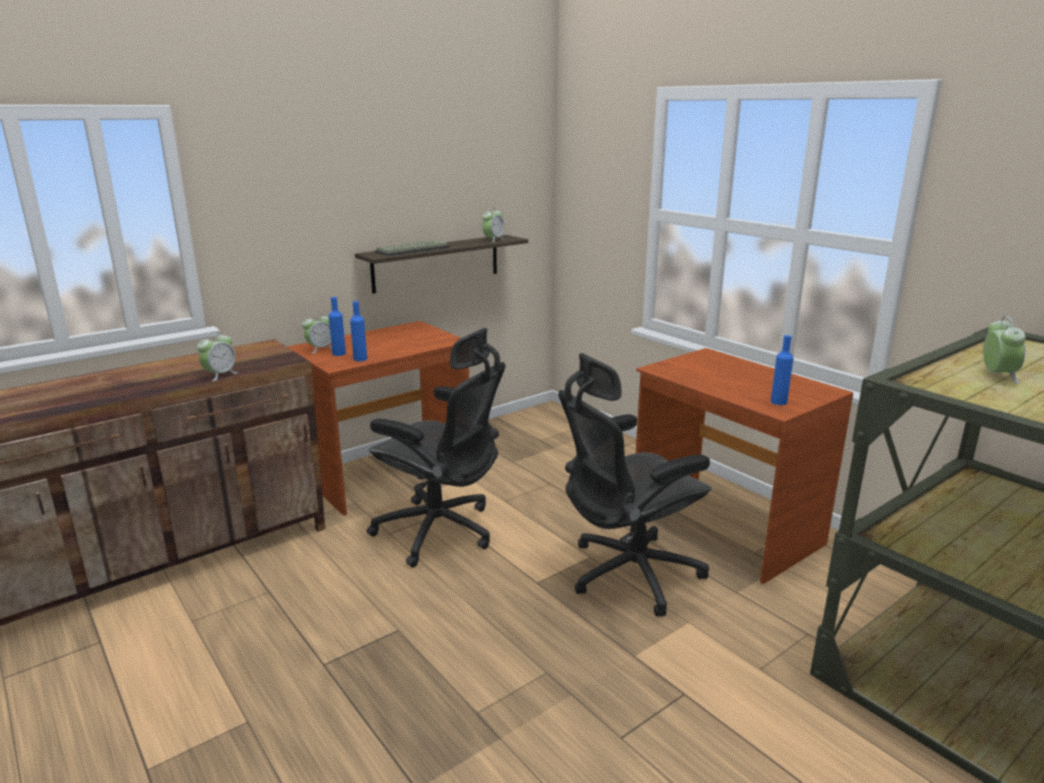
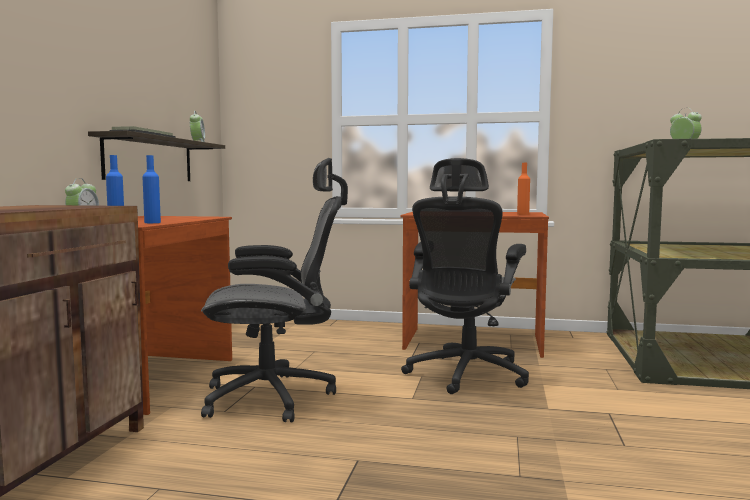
camera: 40 degrees left, 15 degrees down
alarm clock [197,331,239,381] -> none
blue bottle [771,335,794,405] -> orange bottle [517,163,530,215]

